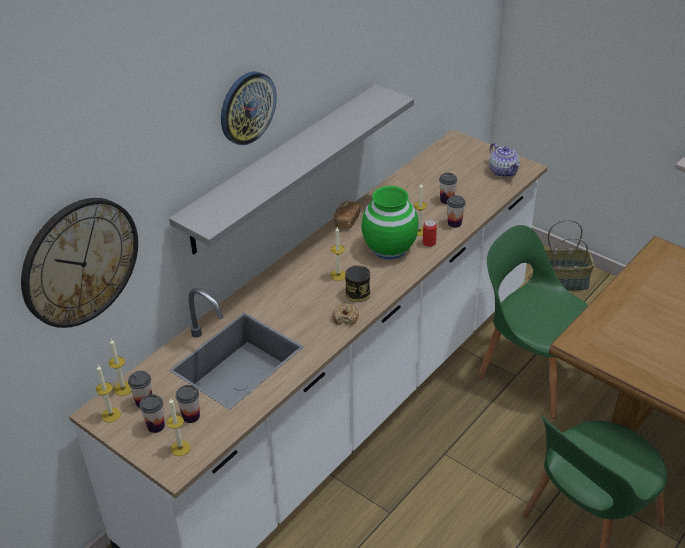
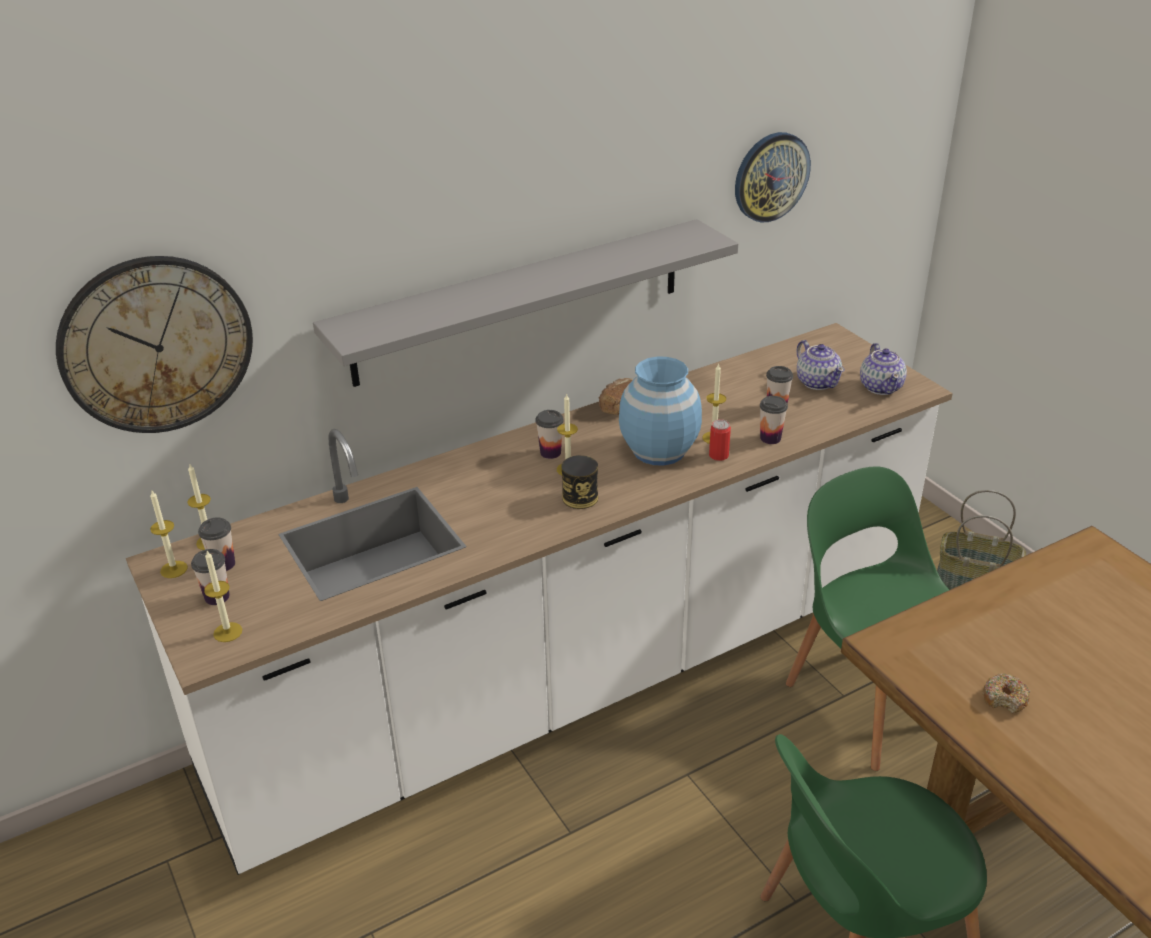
camera: 20 degrees right, 5 degrees down
cup [176,385,200,423] -> cup moved to [536,410,564,459]
wall clock [221,72,276,145] -> wall clock moved to [735,132,811,222]
donut [332,303,359,326] -> donut moved to [983,674,1030,714]
green vase [361,186,418,259] -> blue vase [619,357,702,465]
none -> teapot [796,340,845,390]

